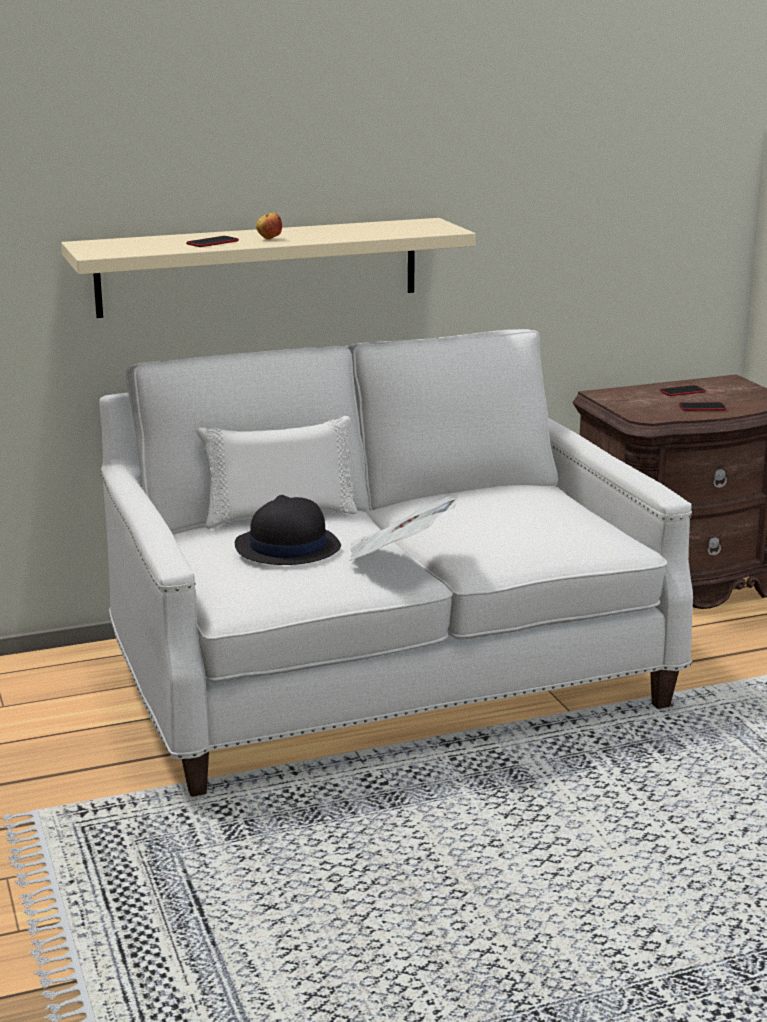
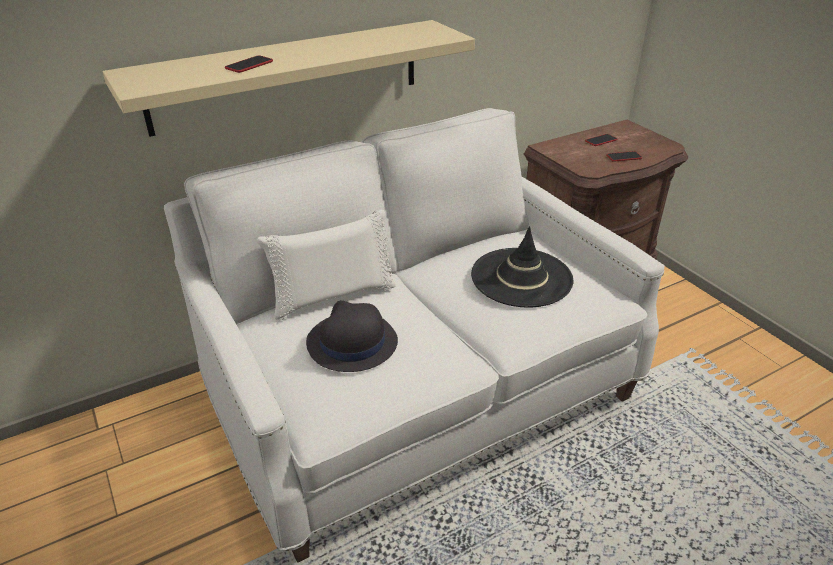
camera: 10 degrees left, 15 degrees up
apple [256,212,282,240] -> none
newspaper [349,496,458,561] -> none
none -> black hat [471,226,573,307]

